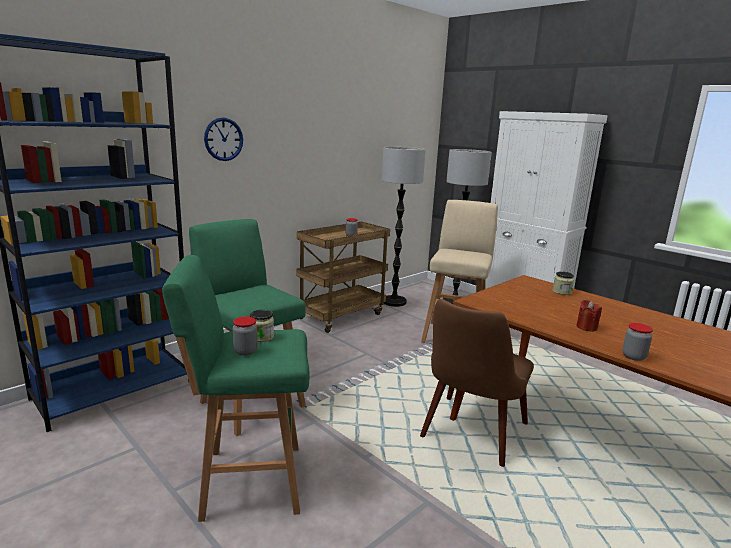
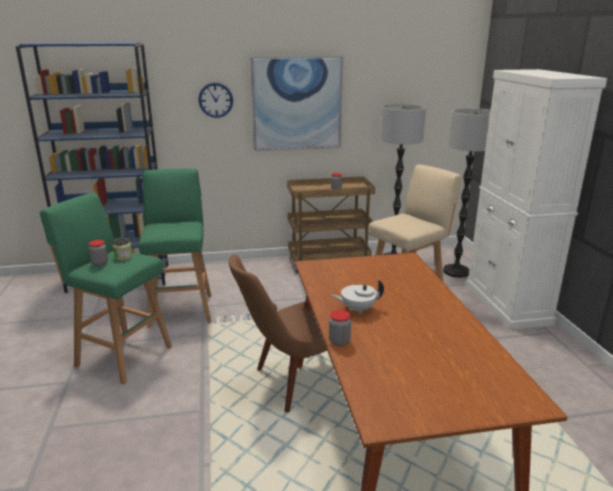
camera: 35 degrees right, 5 degrees up
jar [552,271,574,295] -> none
red candle [576,300,602,332] -> white teapot [332,279,384,314]
none -> picture [250,56,343,151]

